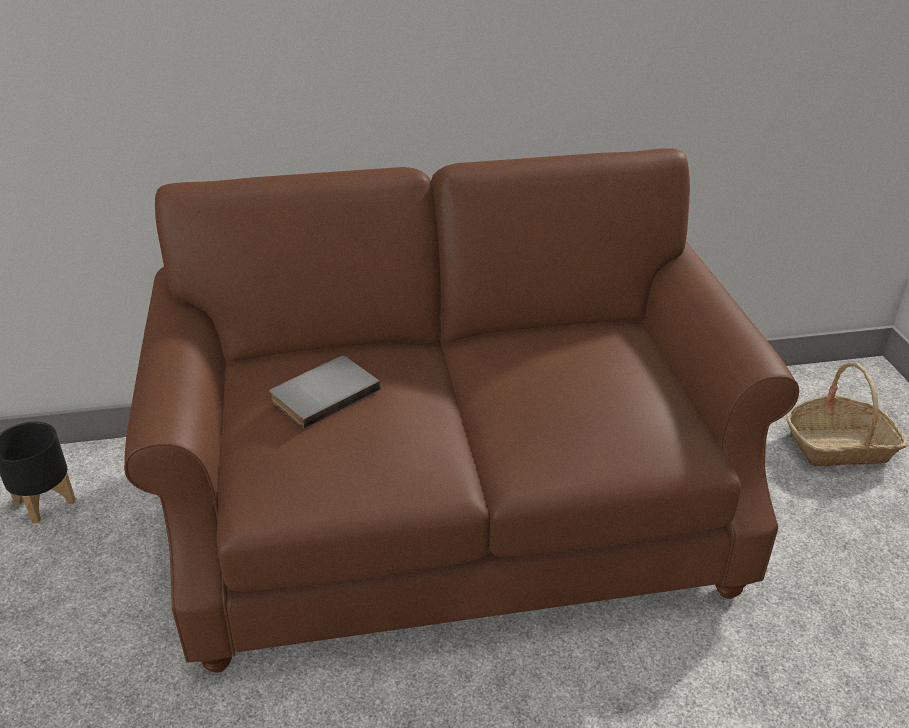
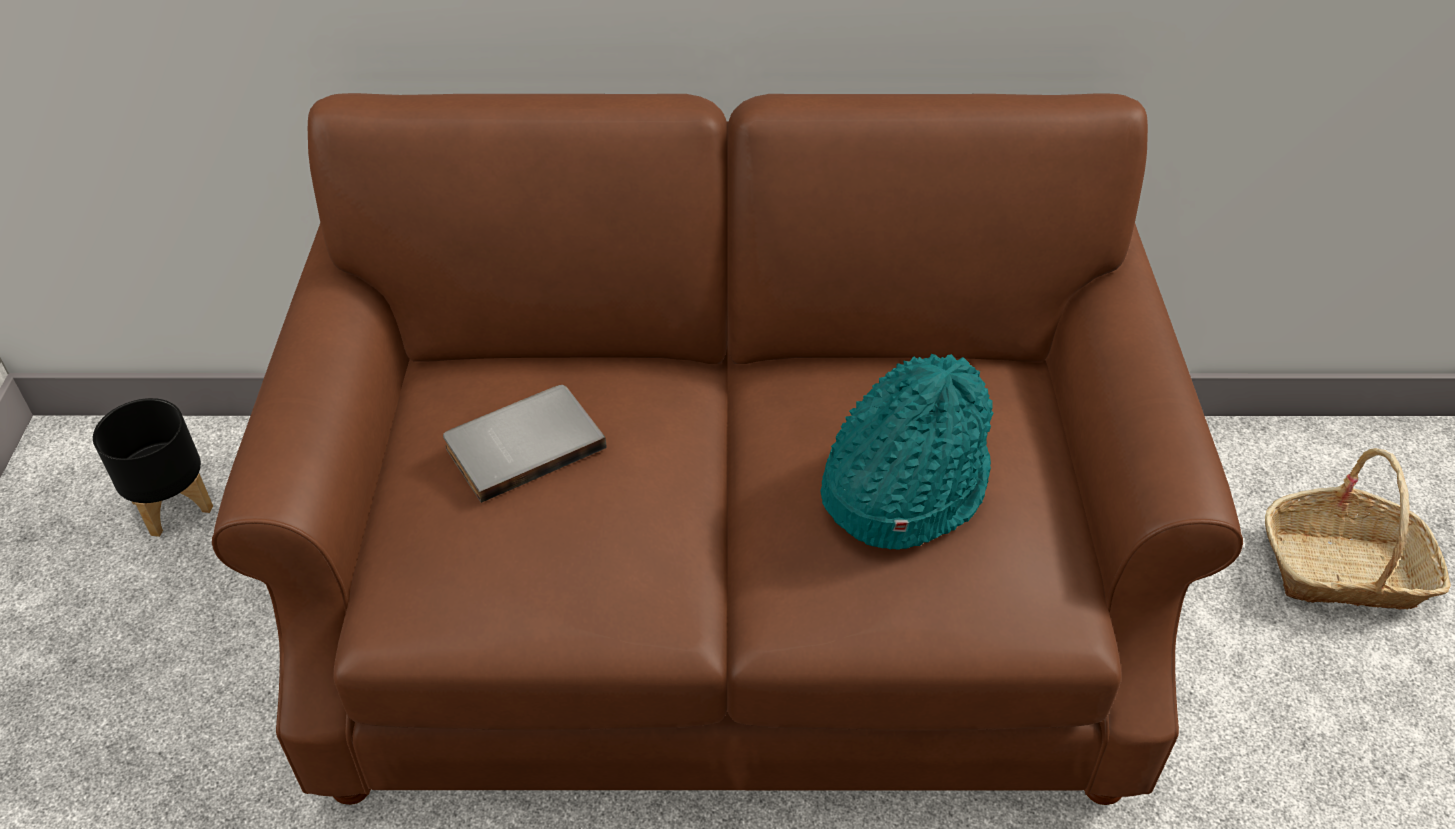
camera: 10 degrees right, 10 degrees up
none -> turquoise hat [820,354,993,550]

